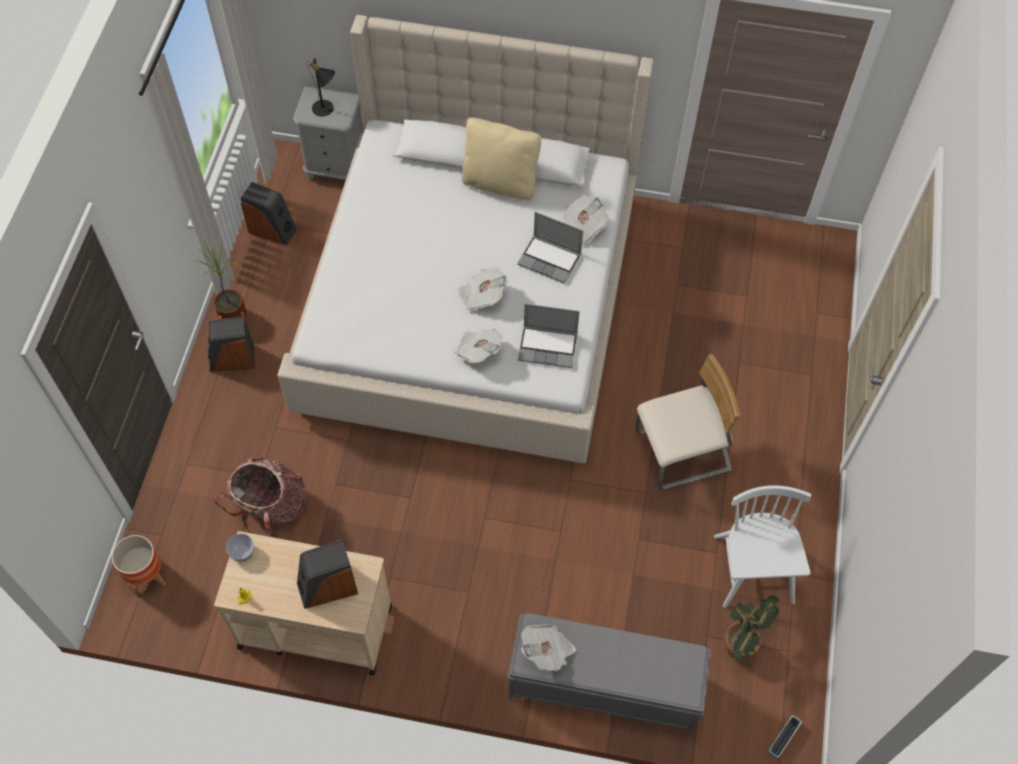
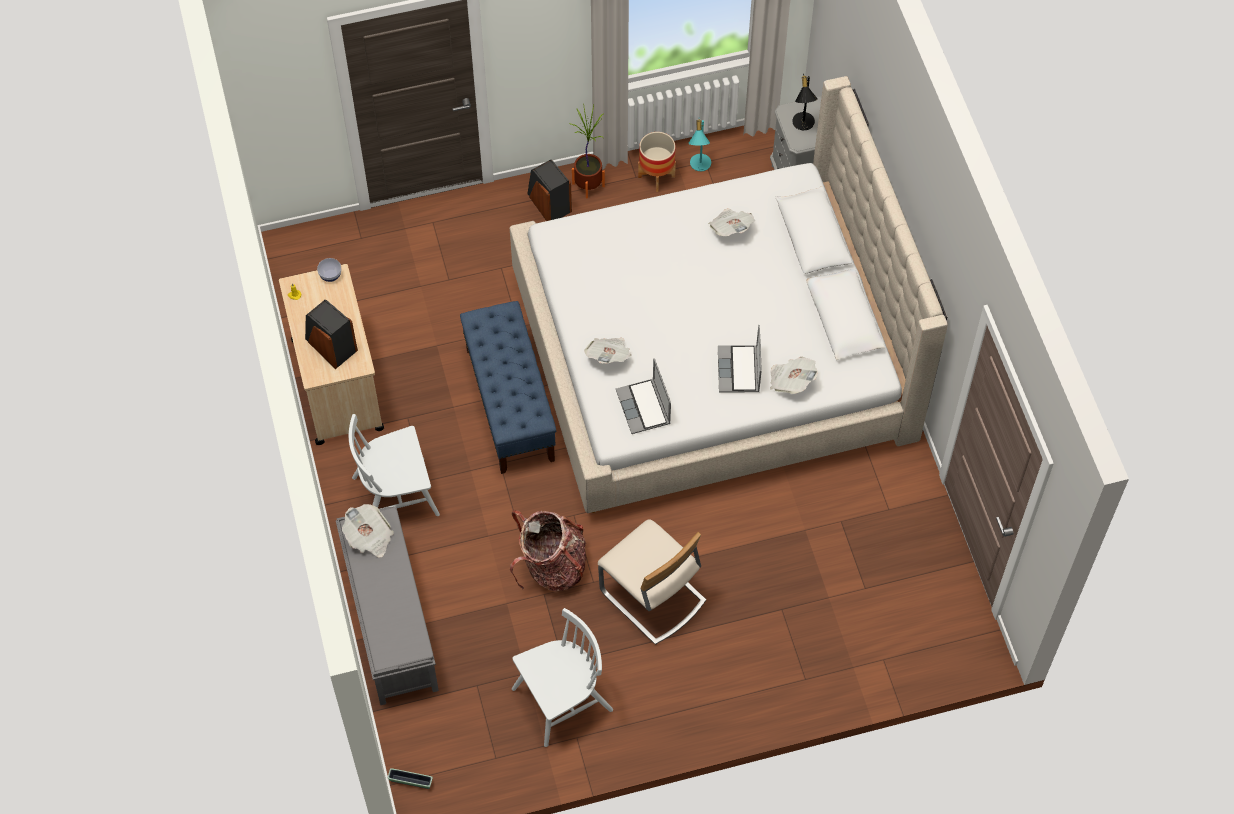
camera: 65 degrees right, 0 degrees up
planter [112,535,166,595] -> planter moved to [638,132,676,192]
backpack [214,456,306,539] -> backpack moved to [510,510,586,591]
speaker [241,182,297,245] -> turquoise table lamp [688,119,711,171]
newspaper [458,267,508,310] -> newspaper moved to [708,208,755,236]
beige pillow [462,117,541,200] -> none
potted plant [724,596,780,666] -> none
none -> white chair [349,414,440,516]
none -> blue bench [460,301,556,474]

